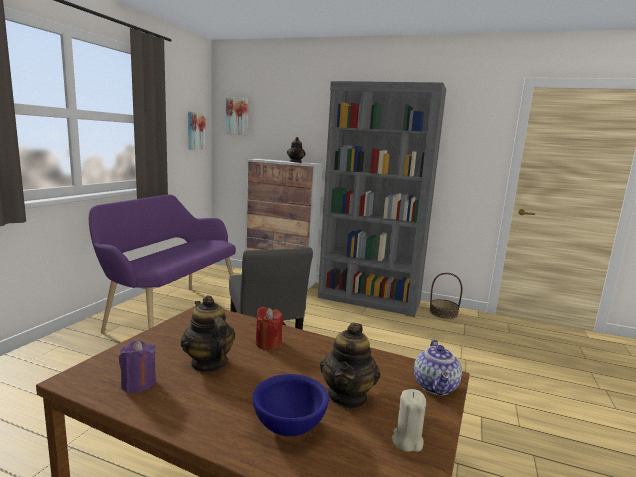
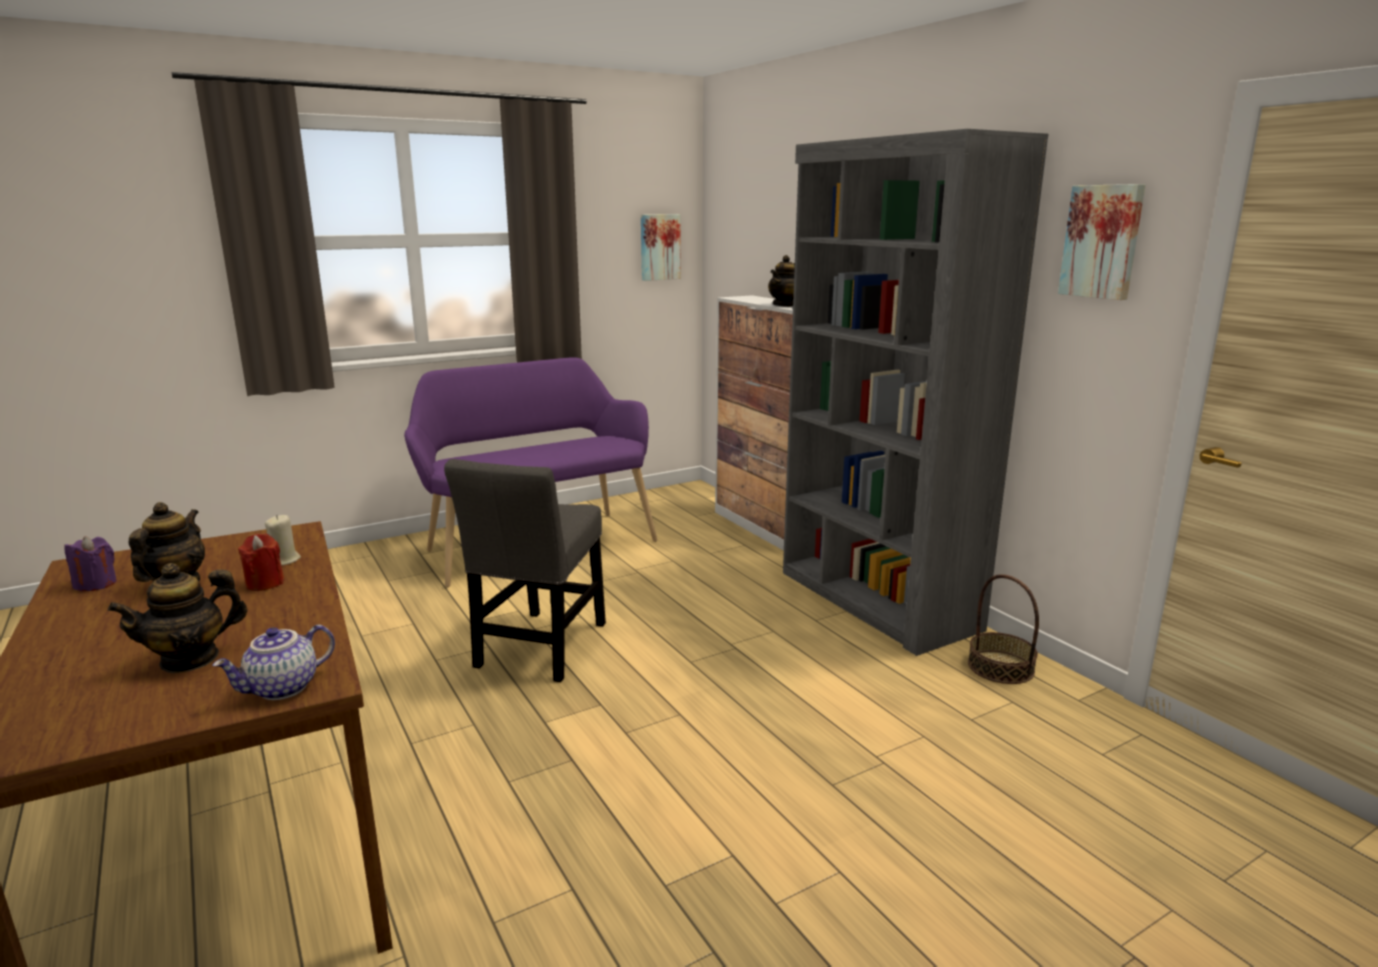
camera: 40 degrees right, 5 degrees up
picture [226,98,248,135] -> picture moved to [1058,184,1145,300]
blue bowl [252,374,329,436] -> none
beige candle [392,389,426,452] -> beige candle moved to [265,515,301,566]

